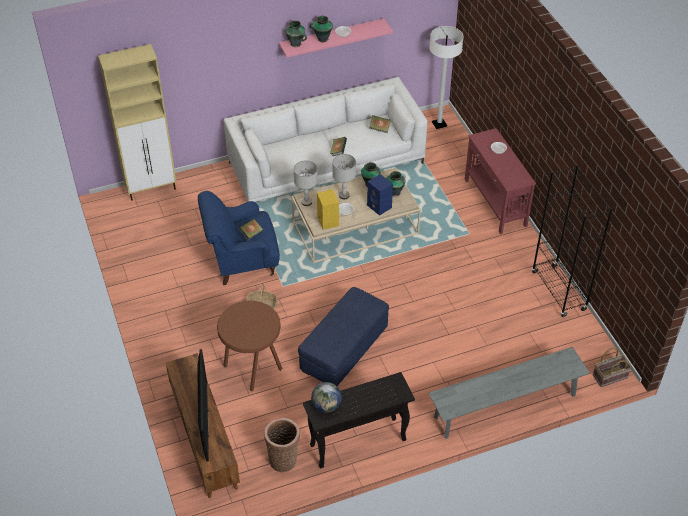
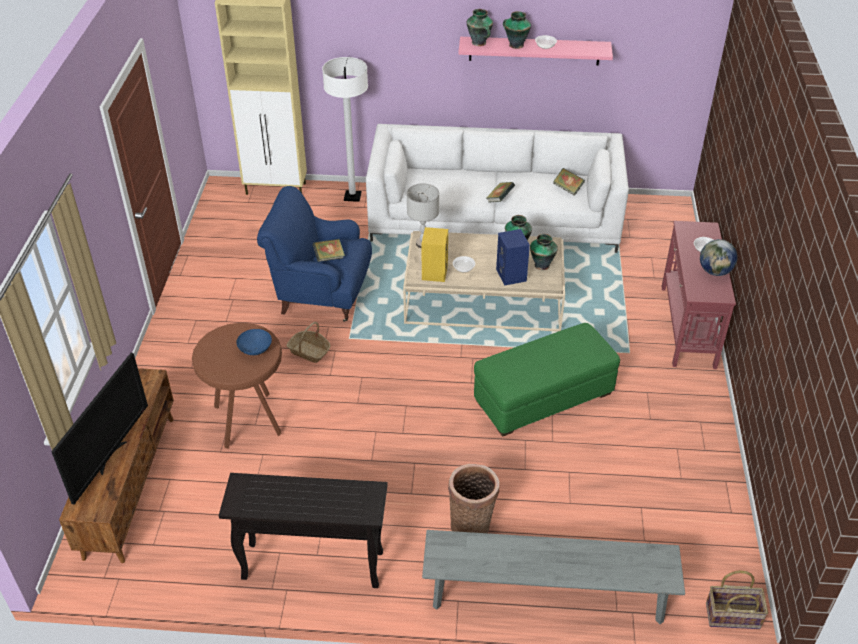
camera: 25 degrees right, 5 degrees down
basket [264,418,300,472] -> basket moved to [448,464,499,533]
blue ottoman [298,287,389,386] -> none
globe [311,382,341,413] -> globe moved to [700,239,738,276]
grey table lamp [332,154,356,199] -> none
white floor lamp [429,26,463,129] -> white floor lamp moved to [322,57,368,202]
black bookcase [532,165,612,317] -> none
none -> blue bowl [236,329,272,355]
none -> green ottoman [474,323,620,437]

